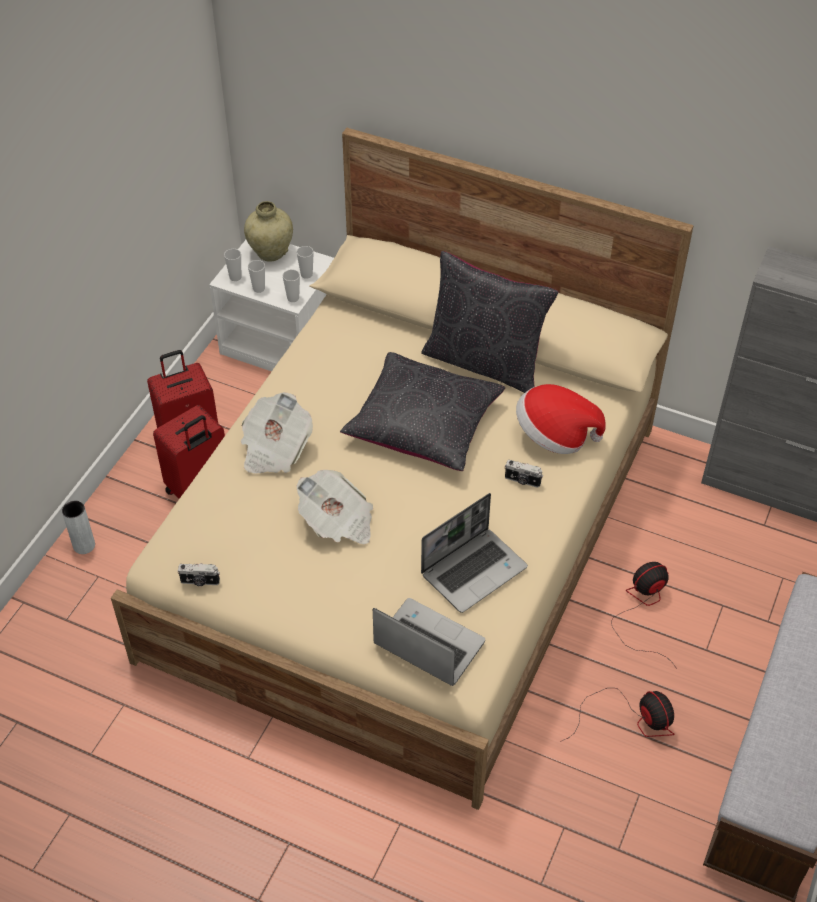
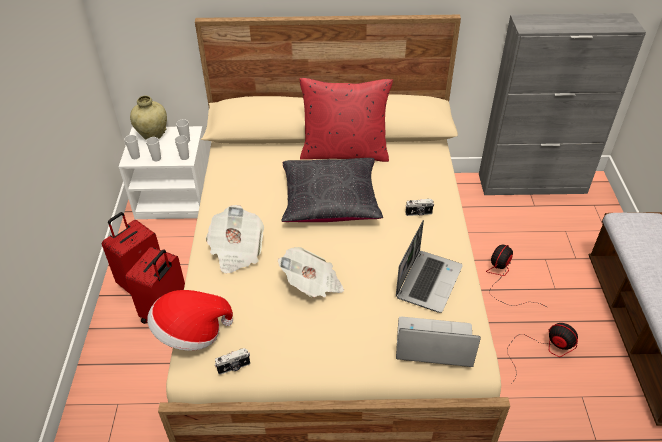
camera: 25 degrees left, 5 degrees down
grey vase [62,501,95,554] -> none
black pillow [421,251,558,393] -> red pillow [300,78,393,162]
hat [516,384,606,454] -> hat moved to [147,290,233,351]

